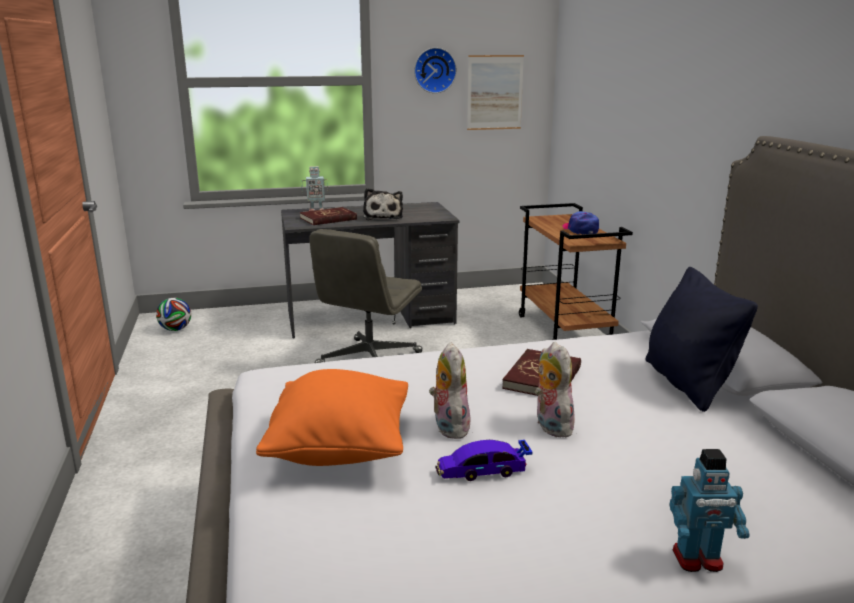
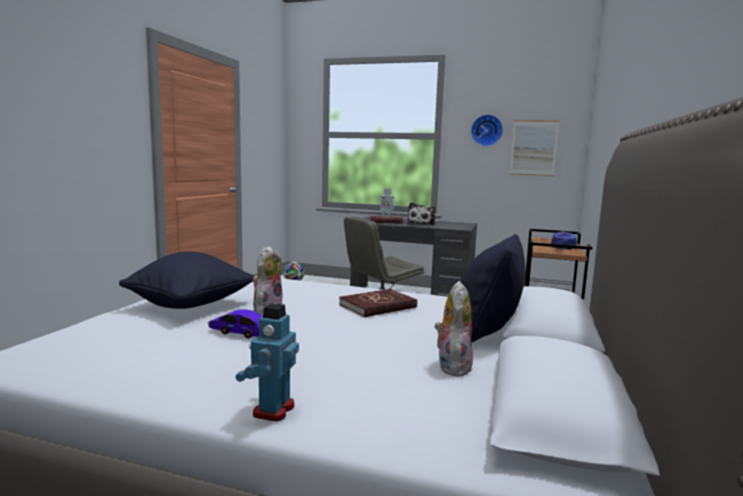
camera: 30 degrees right, 10 degrees down
orange pillow [256,369,408,466] -> black pillow [119,251,256,309]
plush toy [535,342,575,437] -> plush toy moved to [435,281,473,376]
toy robot [670,449,750,572] -> toy robot turned 75 degrees clockwise [236,303,299,422]

